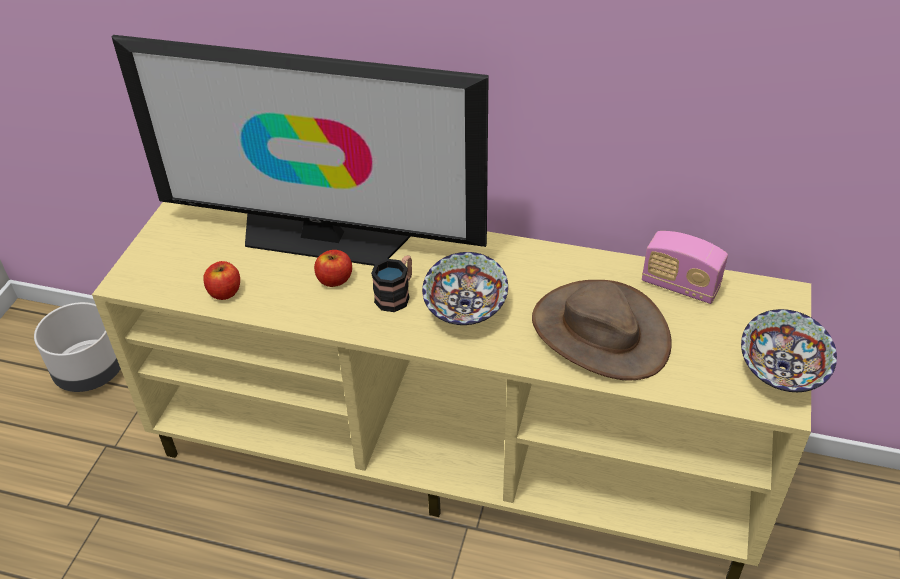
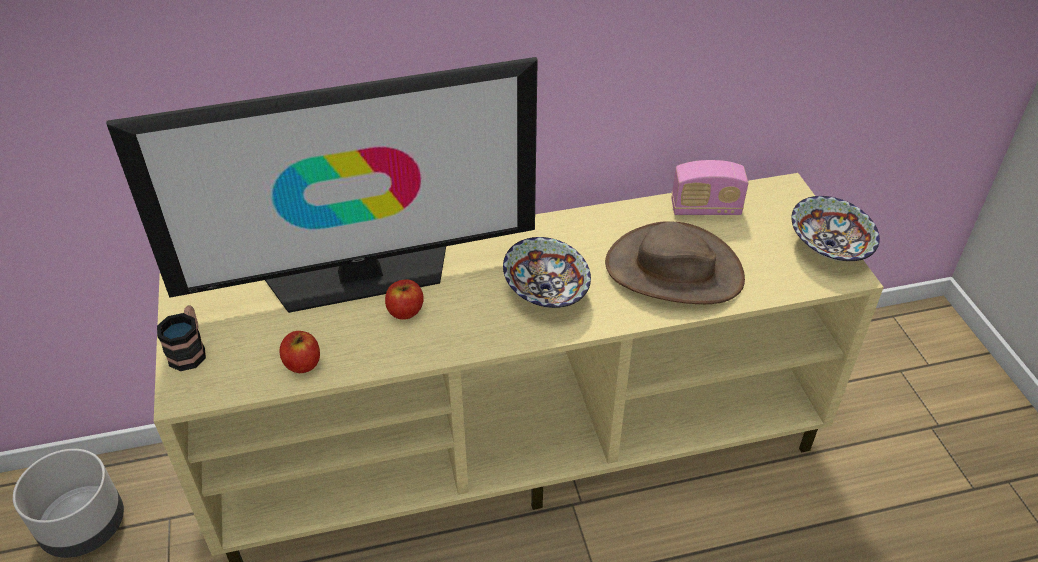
camera: 30 degrees left, 0 degrees up
mug [371,255,412,312] -> mug moved to [157,305,206,371]

